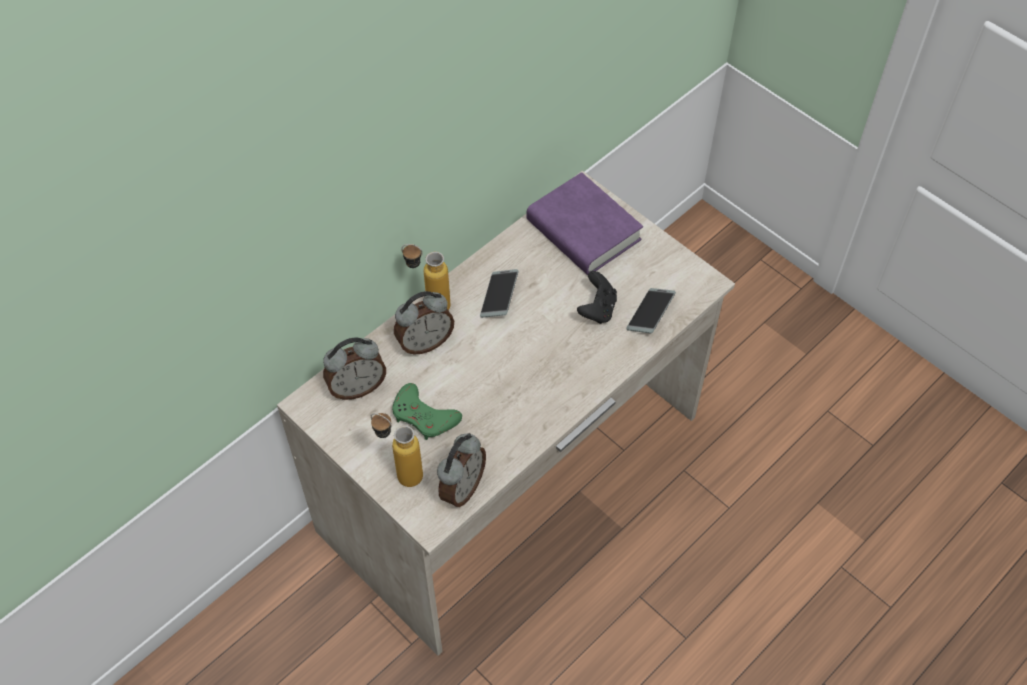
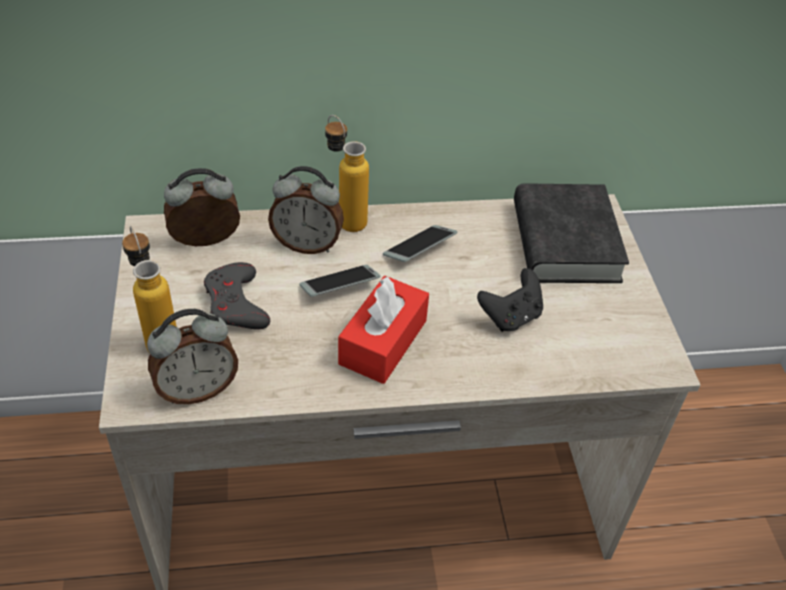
camera: 35 degrees right, 10 degrees down
alarm clock [323,337,386,400] -> alarm clock turned 150 degrees clockwise [164,168,240,246]
green game controller [392,383,462,440] -> grey game controller [204,262,270,330]
purple book [526,172,643,275] -> black book [514,183,629,283]
phone [626,288,676,333] -> phone moved to [299,265,381,297]
none -> red tissue box [338,276,429,384]

